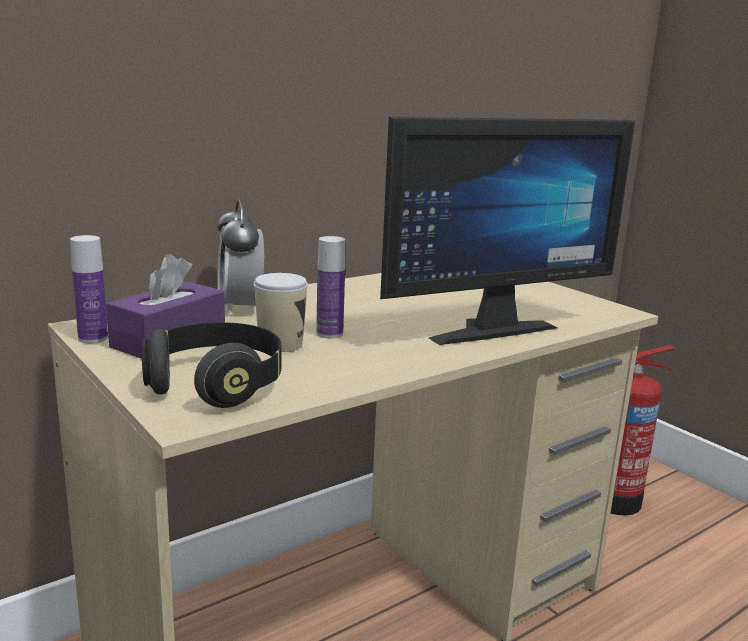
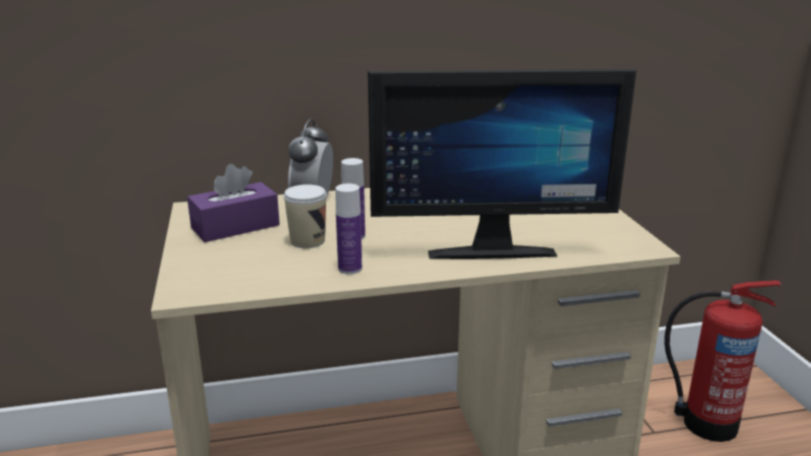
camera: 25 degrees right, 5 degrees up
bottle [70,235,108,343] -> bottle moved to [335,183,362,274]
black headphones [142,322,282,408] -> none

